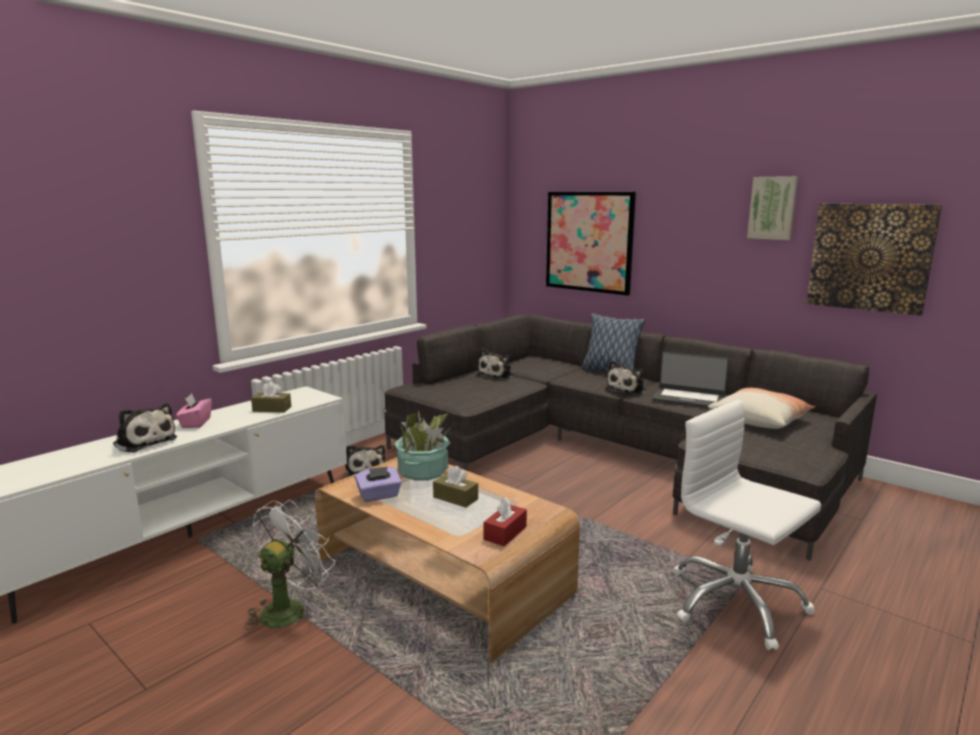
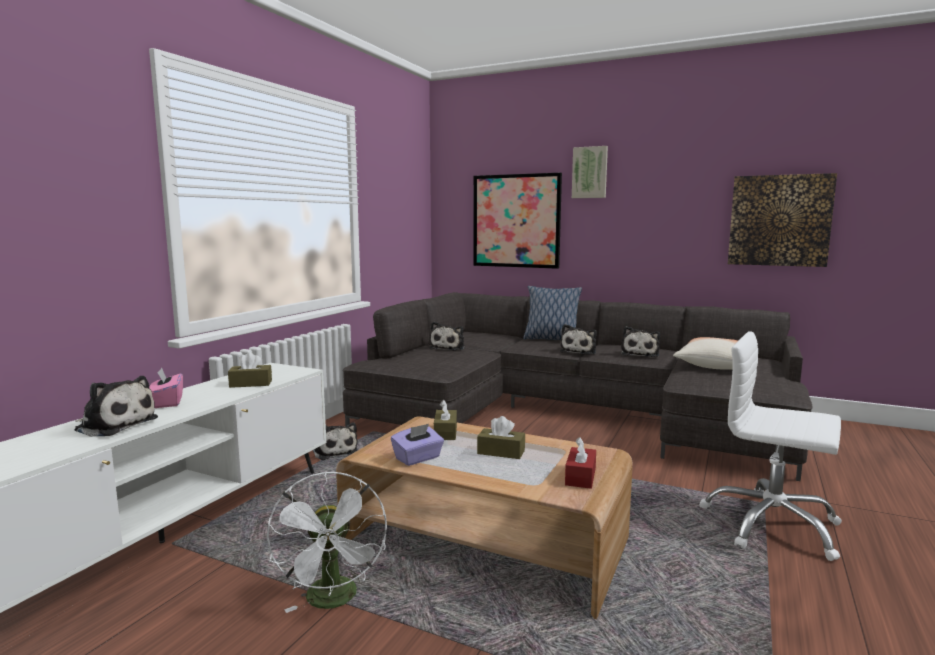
camera: 15 degrees left, 5 degrees down
white fan [244,500,335,630] -> white fan turned 150 degrees clockwise [267,471,387,613]
potted plant [394,411,453,481] -> brown tissue box [434,400,457,440]
laptop [652,352,729,407] -> plush toy [621,326,660,357]
picture [747,176,798,240] -> picture moved to [572,146,608,198]

